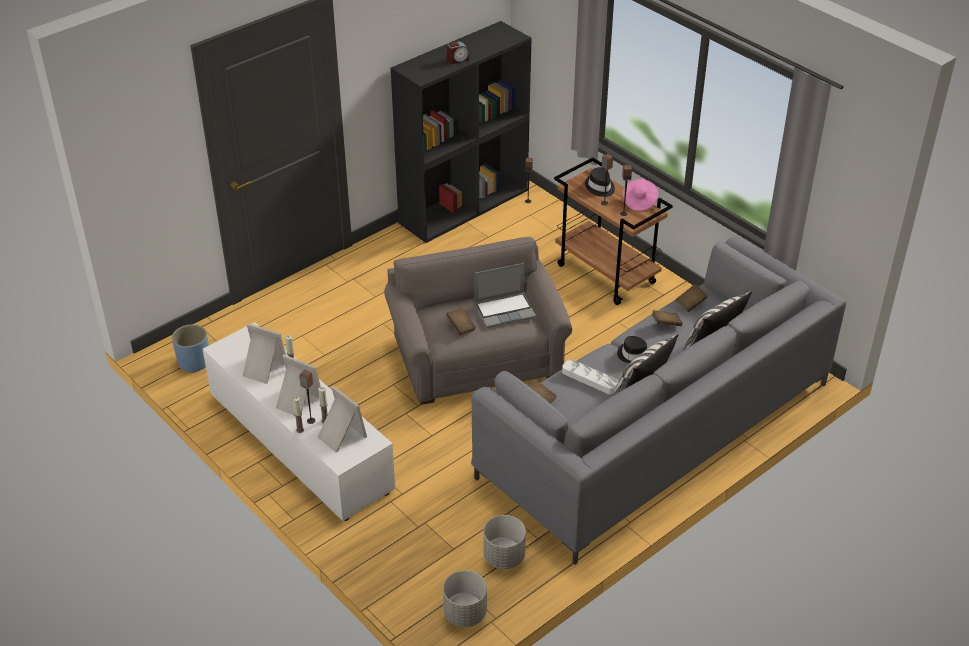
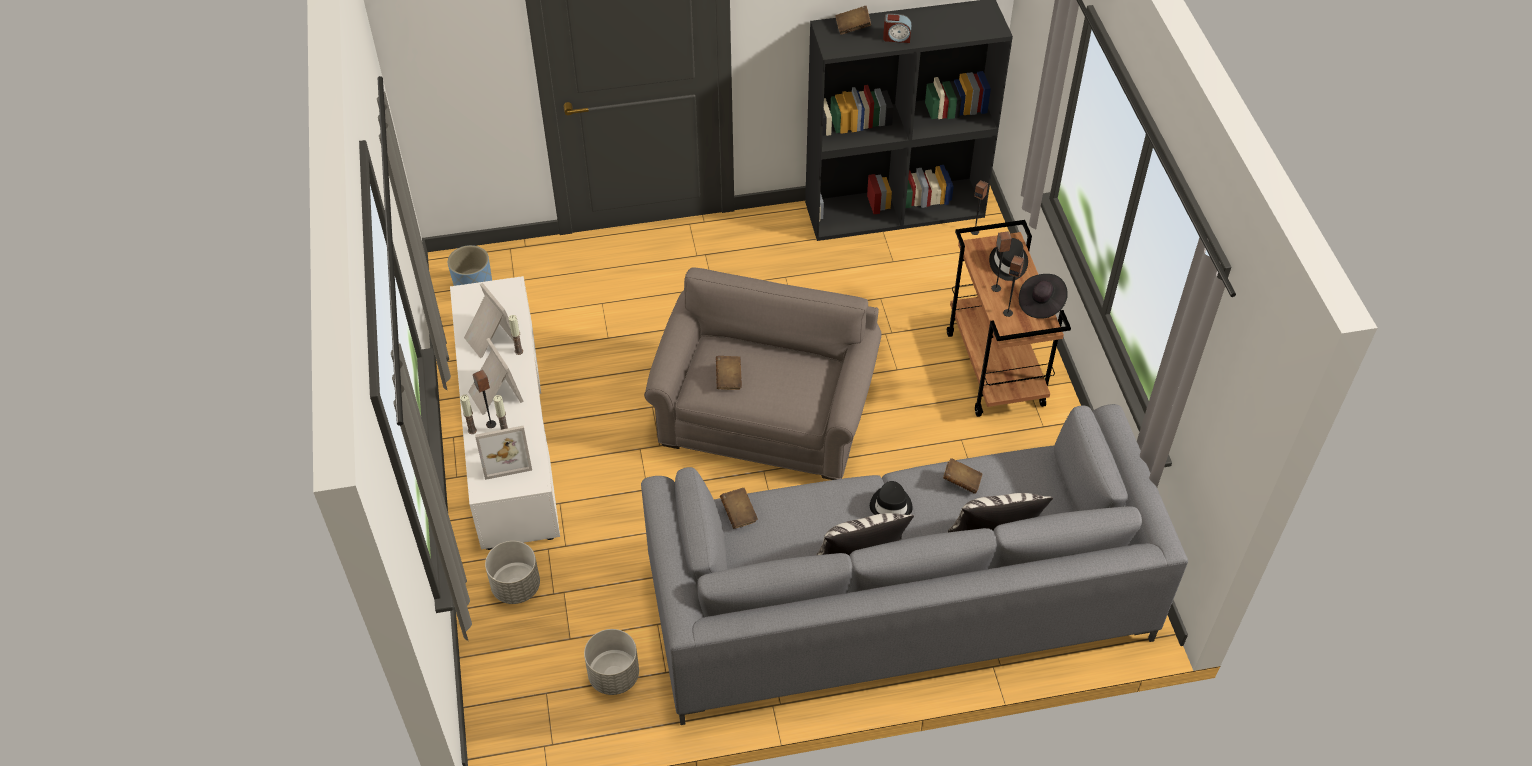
camera: 30 degrees right, 10 degrees up
picture frame [317,386,367,453] -> picture frame turned 90 degrees clockwise [475,425,532,480]
grey planter [443,570,487,627] -> grey planter moved to [485,541,540,604]
laptop [475,263,536,328] -> none
white tray [562,359,618,394] -> none
pink hat [623,179,658,211] -> black hat [1019,274,1068,319]
brown book [675,284,708,312] -> brown book moved to [835,6,871,35]

